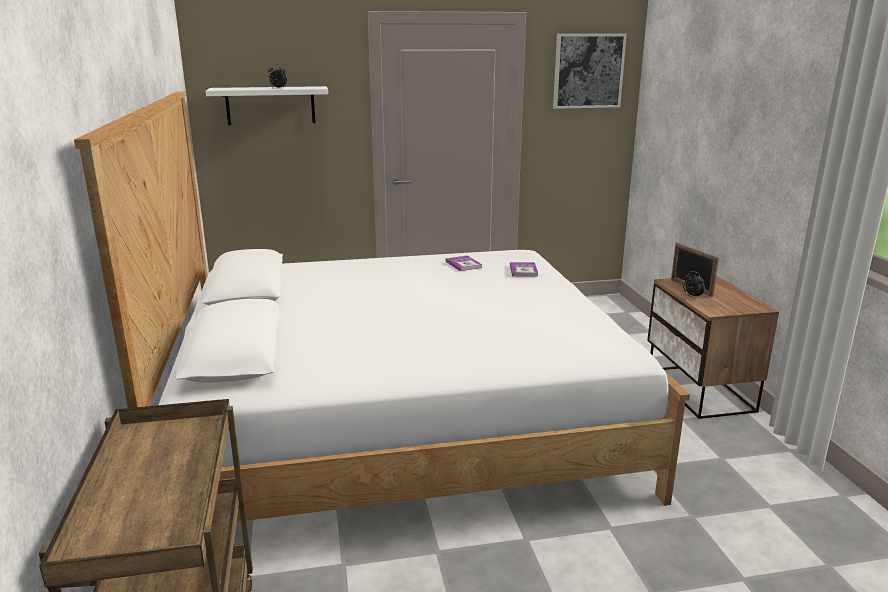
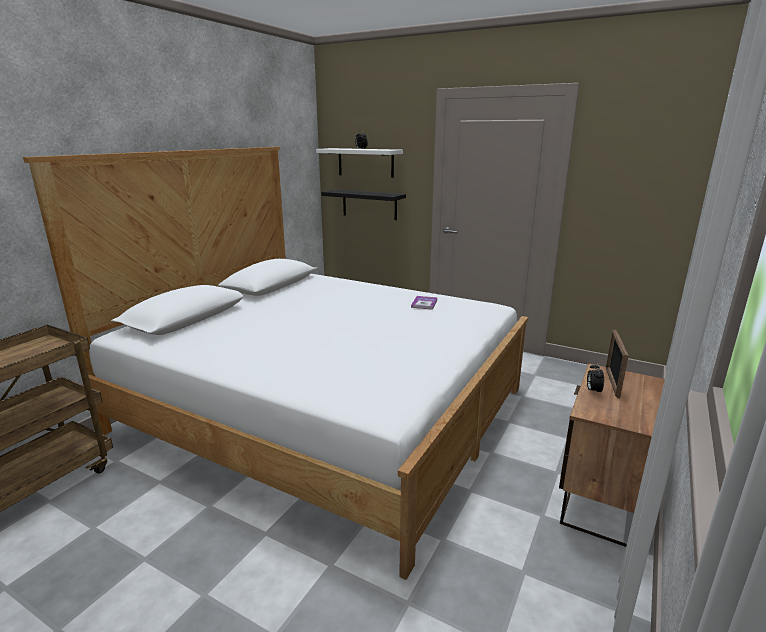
camera: 40 degrees right, 0 degrees up
book [510,262,538,276] -> none
picture [553,34,627,109] -> none
none -> black shelf [321,189,406,220]

